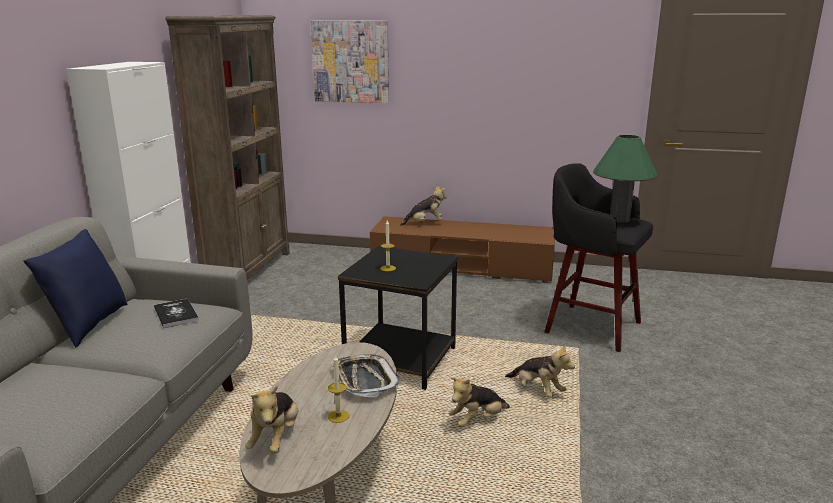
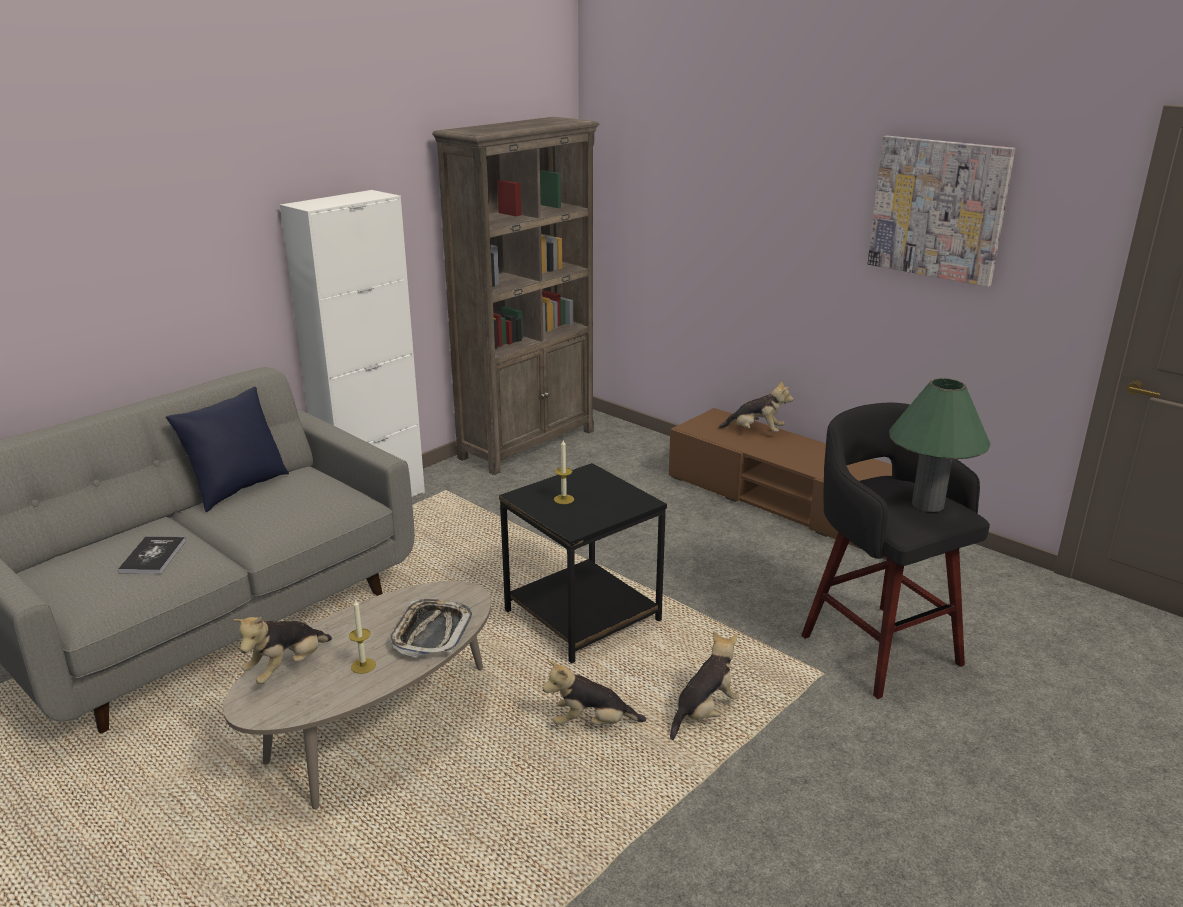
camera: 30 degrees right, 5 degrees up
book [154,298,199,328] -> book moved to [118,536,186,574]
picture [311,21,389,103] -> picture moved to [868,136,1015,287]
plush toy [505,345,575,397] -> plush toy turned 120 degrees counterclockwise [670,631,739,740]

